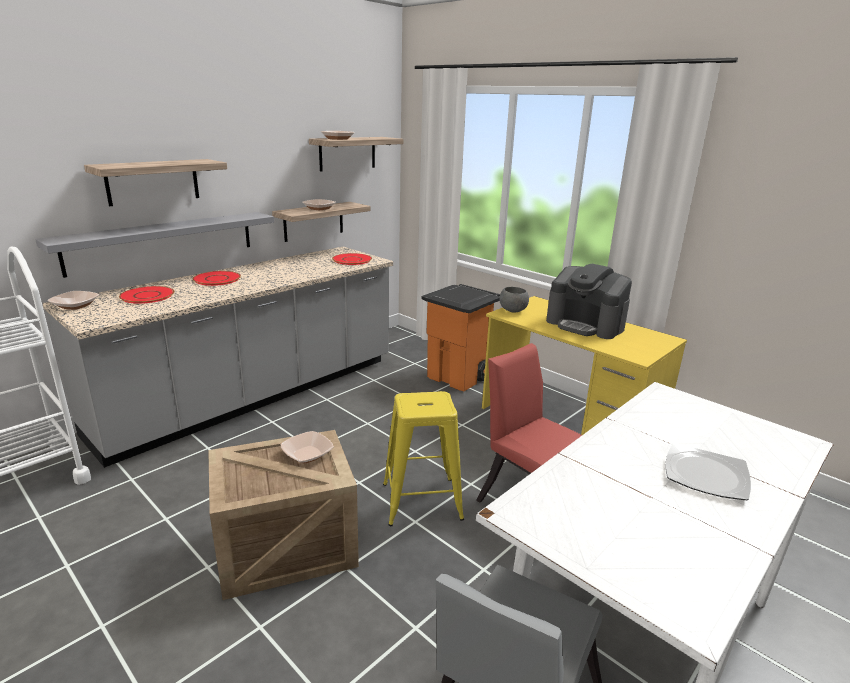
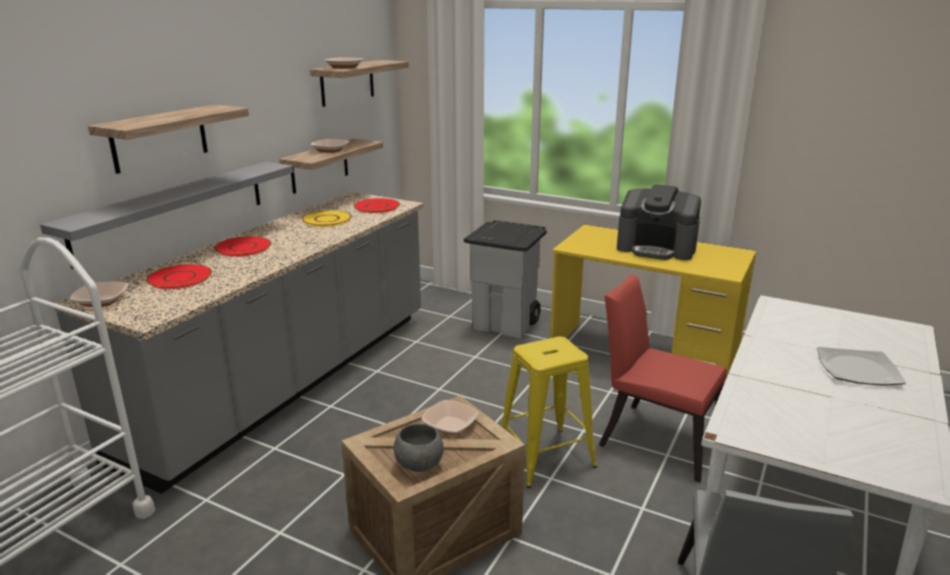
camera: 15 degrees left, 0 degrees up
orange trash can [421,284,500,391] -> grey trash can [464,220,547,338]
grey bowl [499,287,529,313] -> grey bowl moved to [394,424,444,472]
none -> yellow plate [302,210,352,227]

